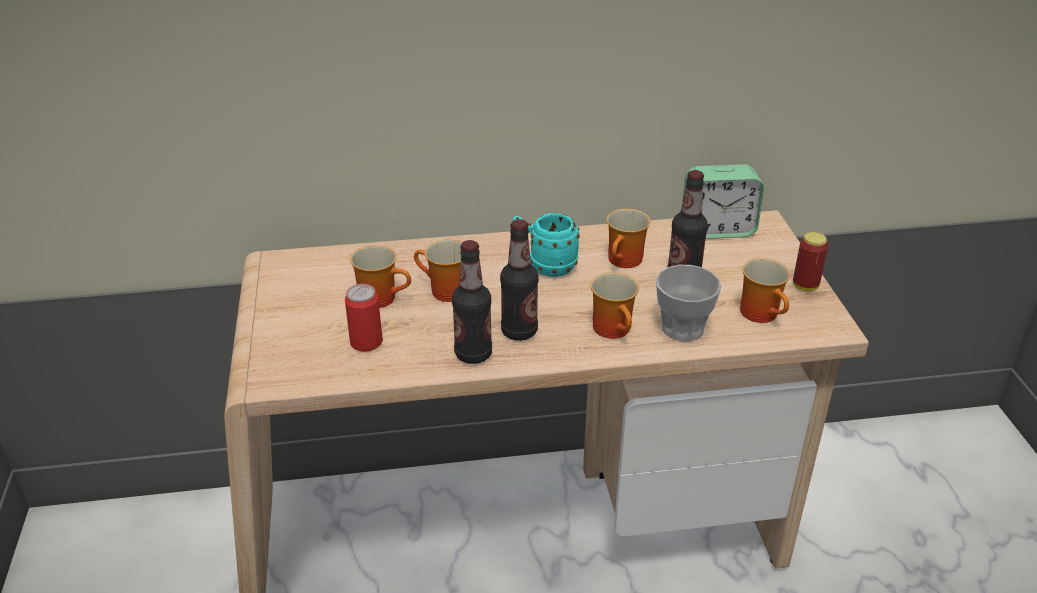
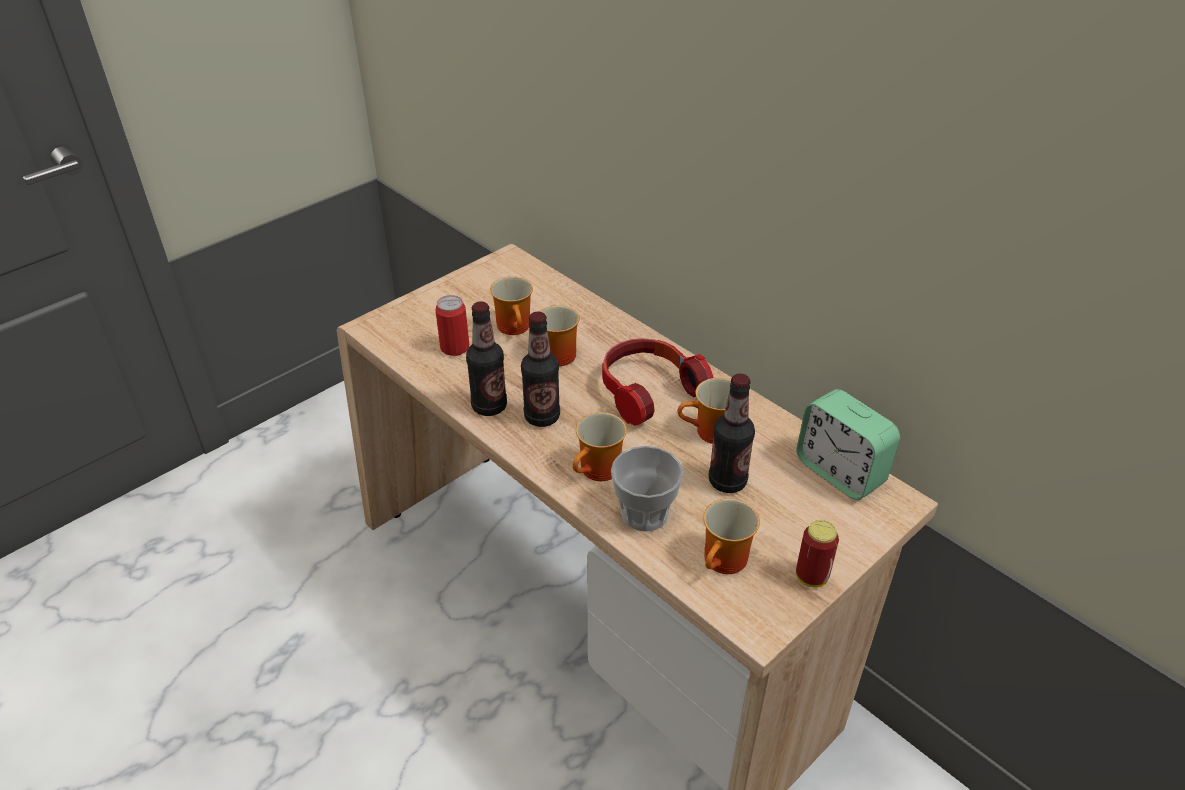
camera: 55 degrees right, 5 degrees up
turquoise mug [512,213,580,277] -> headphones [602,338,714,426]

